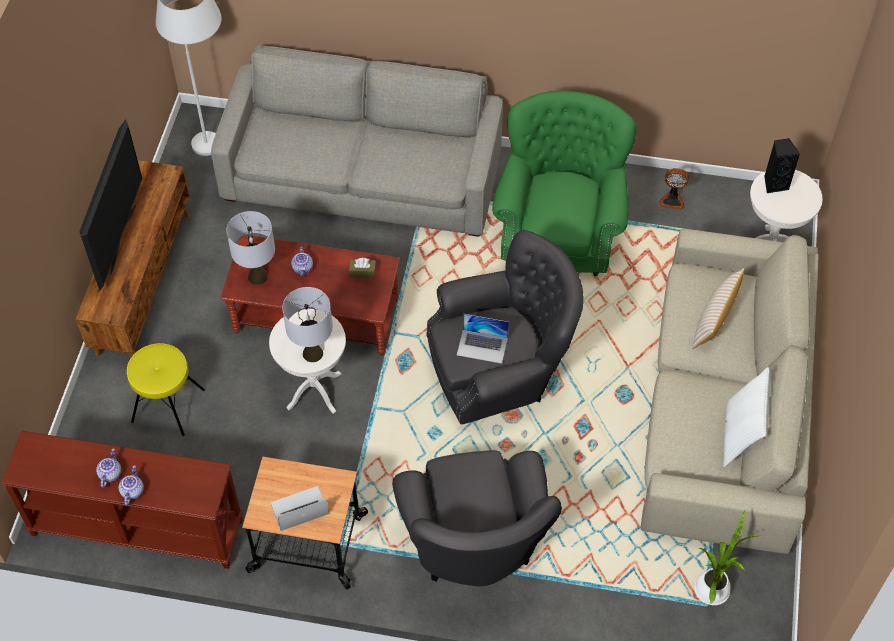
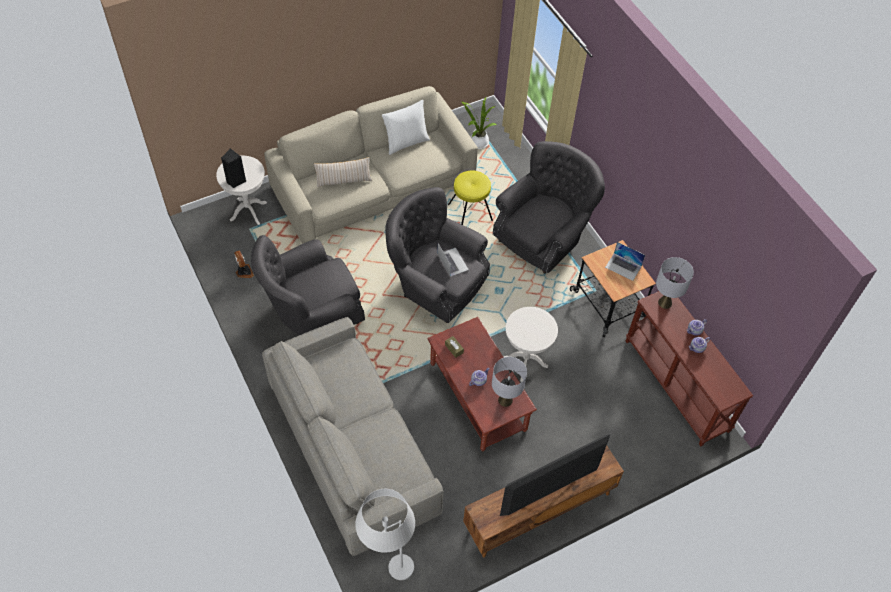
camera: 130 degrees left, 0 degrees up
yellow stool [127,343,205,436] -> yellow stool moved to [448,171,493,225]
grey table lamp [282,287,333,362] -> grey table lamp moved to [656,257,694,309]
green armchair [492,91,636,276] -> grey armchair [251,235,365,335]

